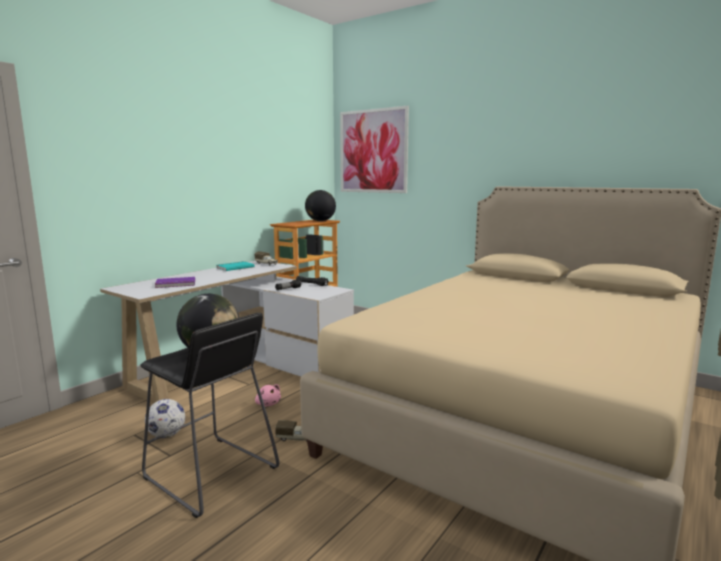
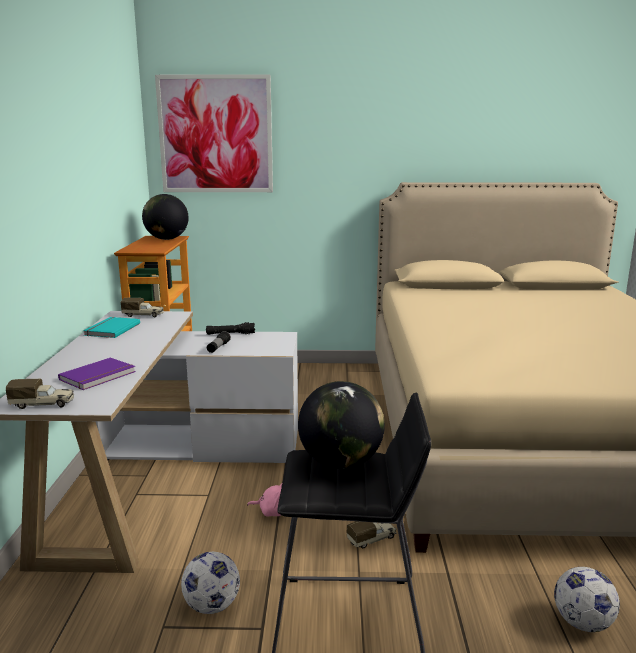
camera: 35 degrees left, 5 degrees up
none -> toy truck [6,379,74,409]
none -> football [554,567,620,632]

